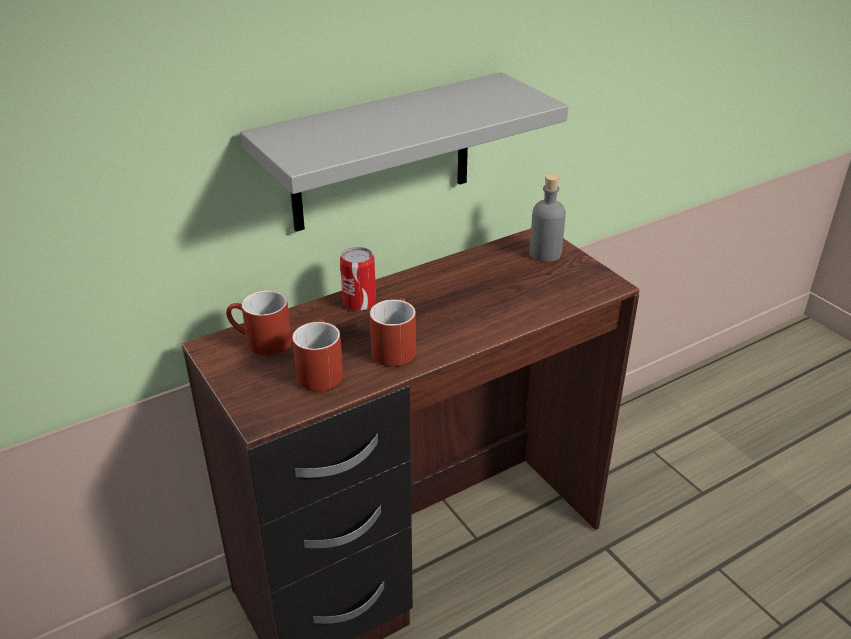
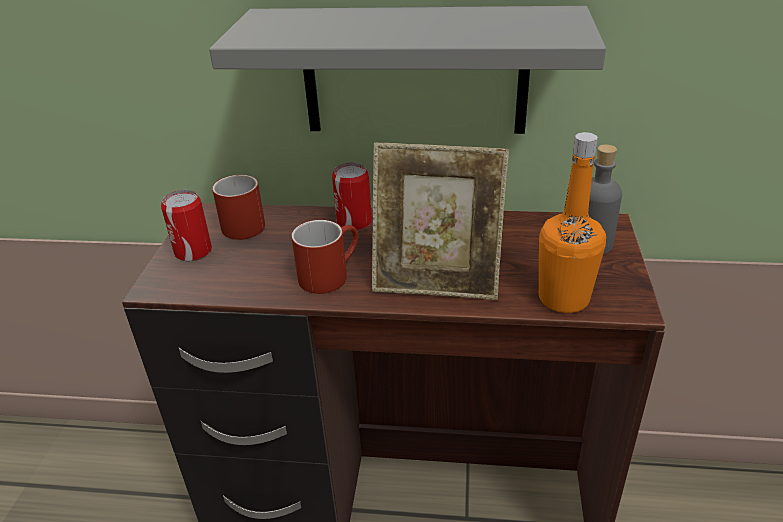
camera: 40 degrees right, 0 degrees up
red mug [292,320,343,392] -> none
none -> can [161,190,212,261]
none -> picture frame [372,142,509,300]
none -> orange bottle [539,132,606,313]

